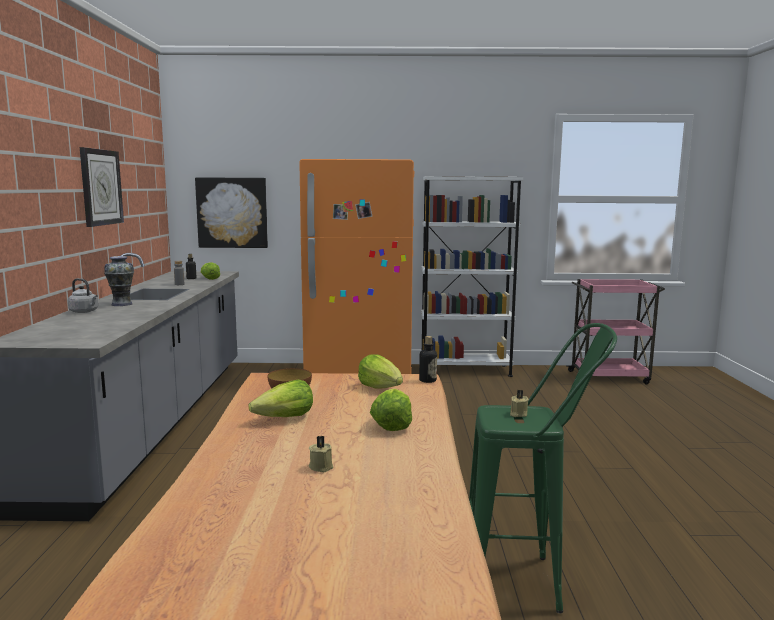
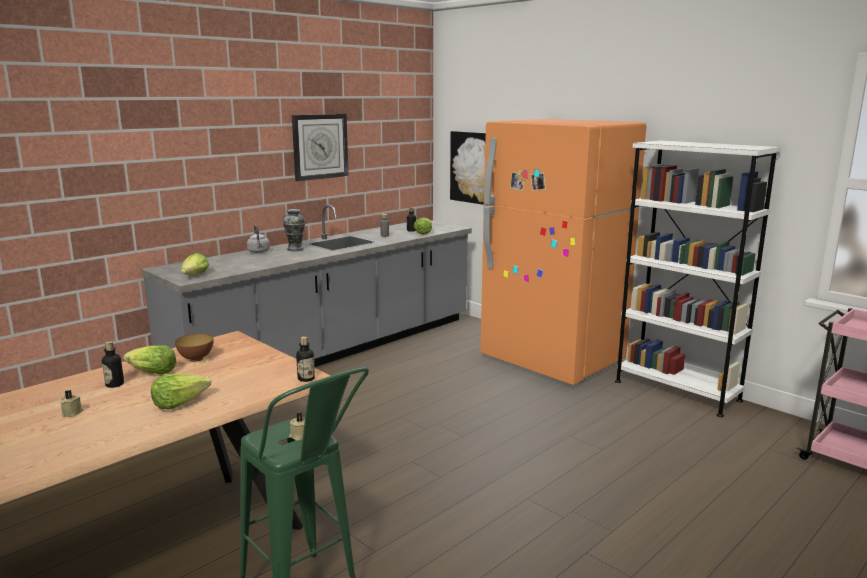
camera: 45 degrees right, 5 degrees up
lettuce [358,354,403,389] -> lettuce moved to [181,253,209,275]
none -> bottle [102,341,124,388]

